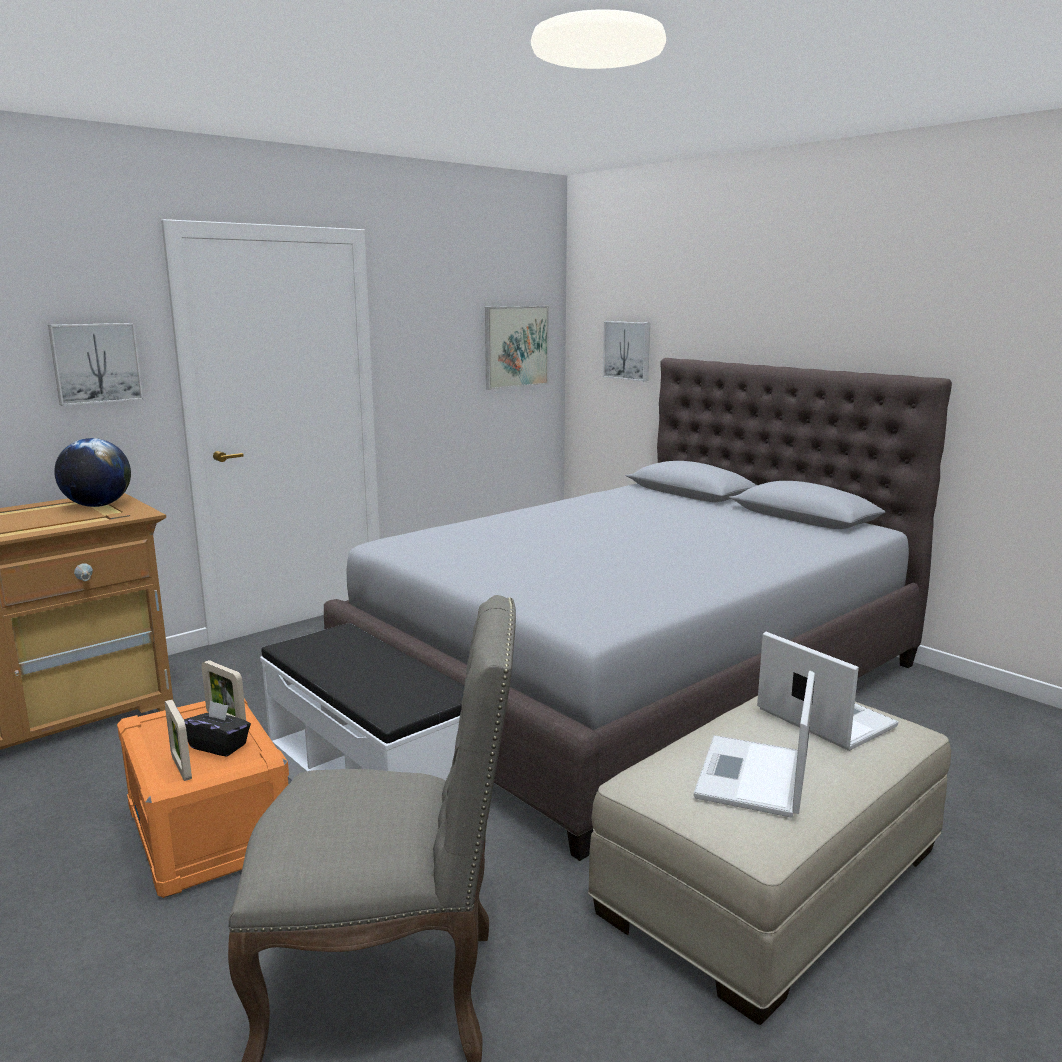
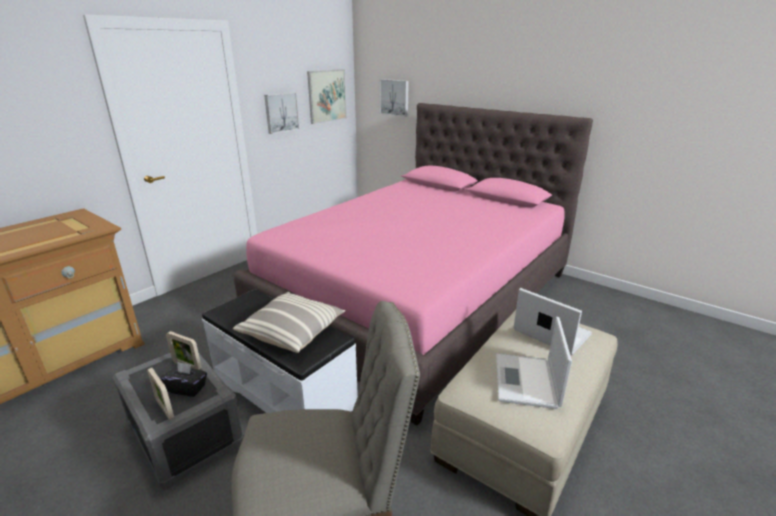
camera: 10 degrees left, 10 degrees up
picture [48,323,144,406] -> picture moved to [264,92,300,134]
globe [54,438,131,507] -> none
orange storage box [117,699,289,898] -> grey storage box [112,351,244,490]
grey bed [324,358,952,861] -> pink bed [233,103,593,425]
none -> pillow [233,292,345,353]

